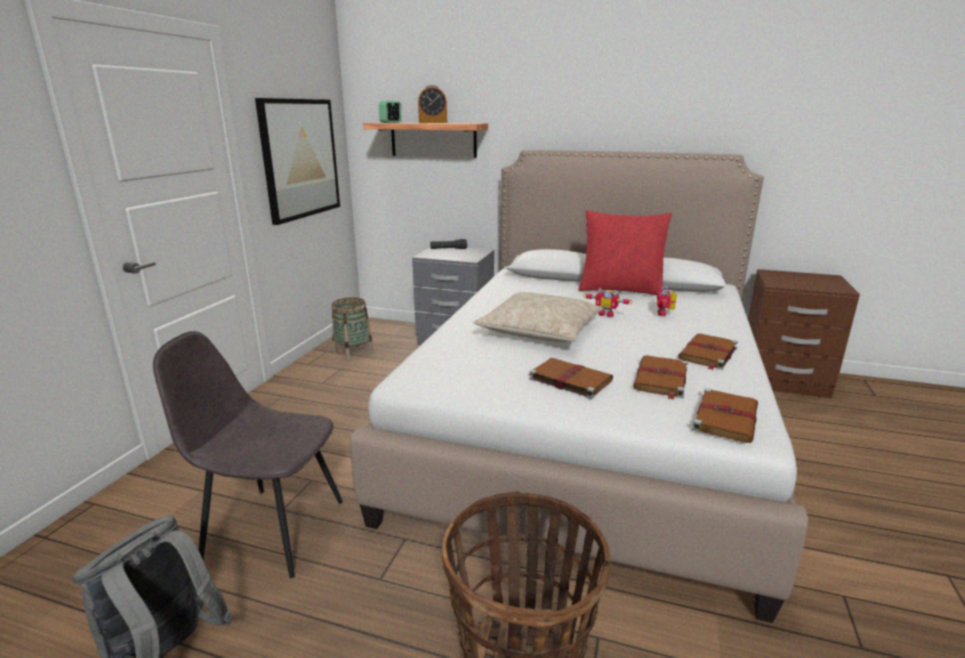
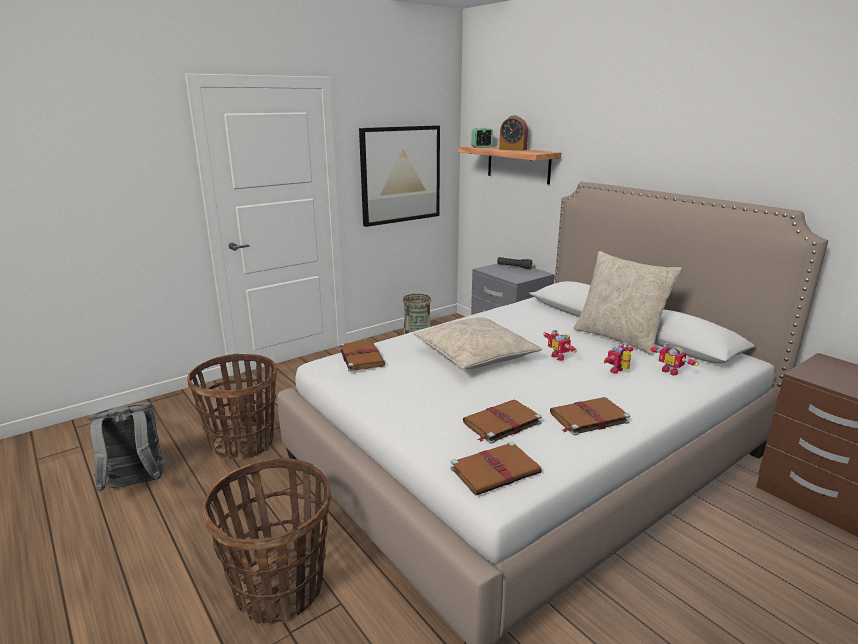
camera: 35 degrees right, 0 degrees up
grey chair [153,331,343,578] -> basket [187,353,277,460]
brown book [528,358,613,399] -> brown book moved to [339,340,386,372]
red pillow [578,210,672,295] -> beige pillow [573,251,682,356]
none -> toy robot [648,343,699,375]

